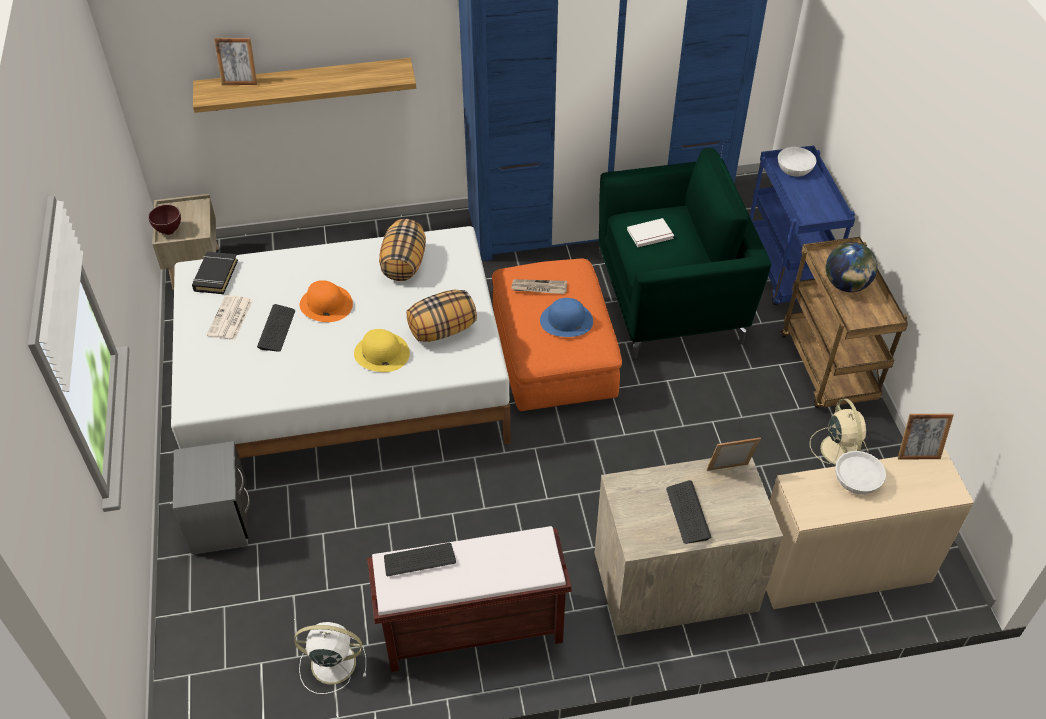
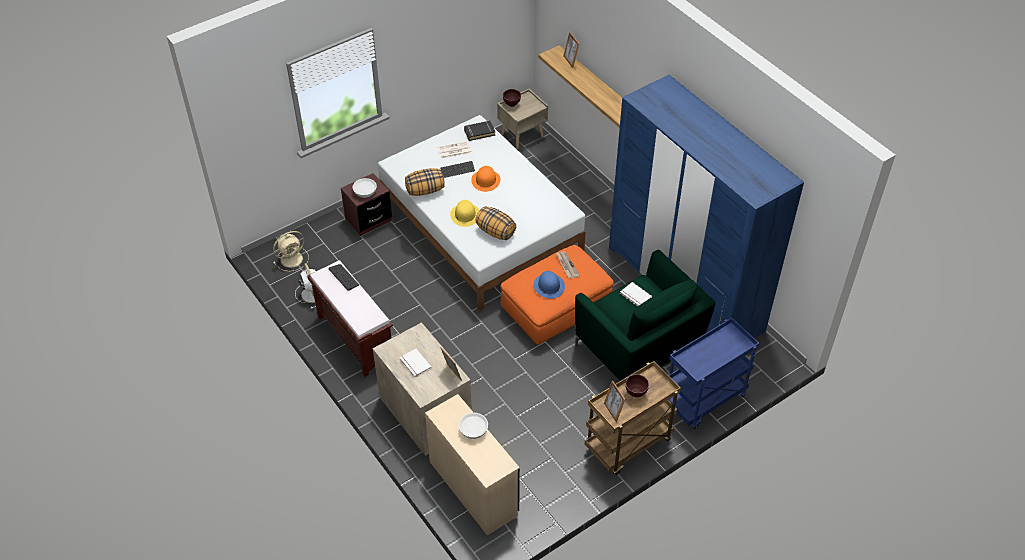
camera: 65 degrees right, 0 degrees up
grey nightstand [173,441,250,554] -> brown nightstand [341,173,392,236]
pillow [379,219,426,281] -> pillow moved to [405,168,445,196]
keyboard [666,480,711,544] -> white book [399,349,432,377]
white bowl [778,147,817,177] -> white bowl moved to [353,178,377,198]
beige fan [810,399,868,465] -> beige fan moved to [273,231,309,271]
globe [825,242,877,292] -> brown bowl [625,374,649,397]
picture frame [898,414,954,460] -> picture frame moved to [604,380,625,422]

